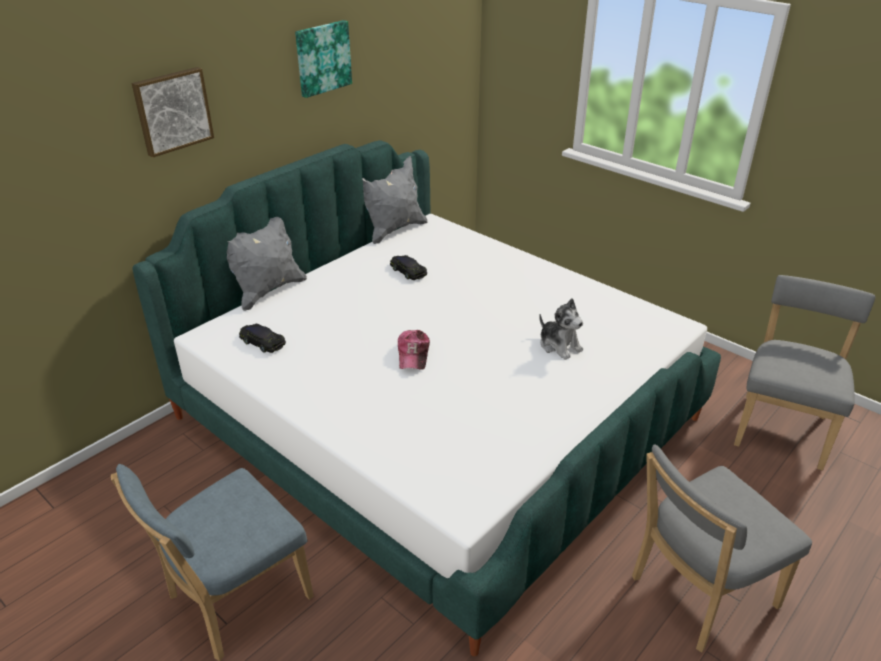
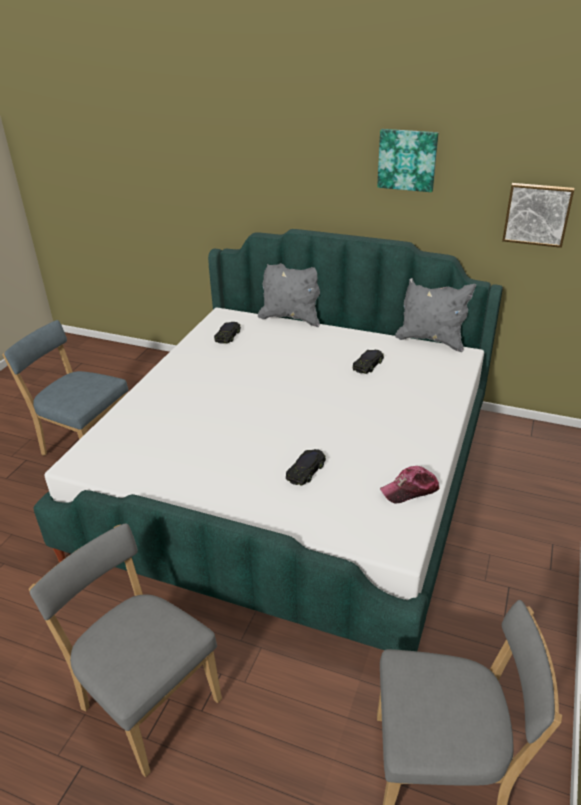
camera: 70 degrees right, 0 degrees up
picture [132,67,214,158] -> picture moved to [502,183,574,248]
cap [398,330,430,370] -> cap moved to [380,466,440,504]
plush toy [539,298,583,360] -> black toy car [286,449,326,485]

